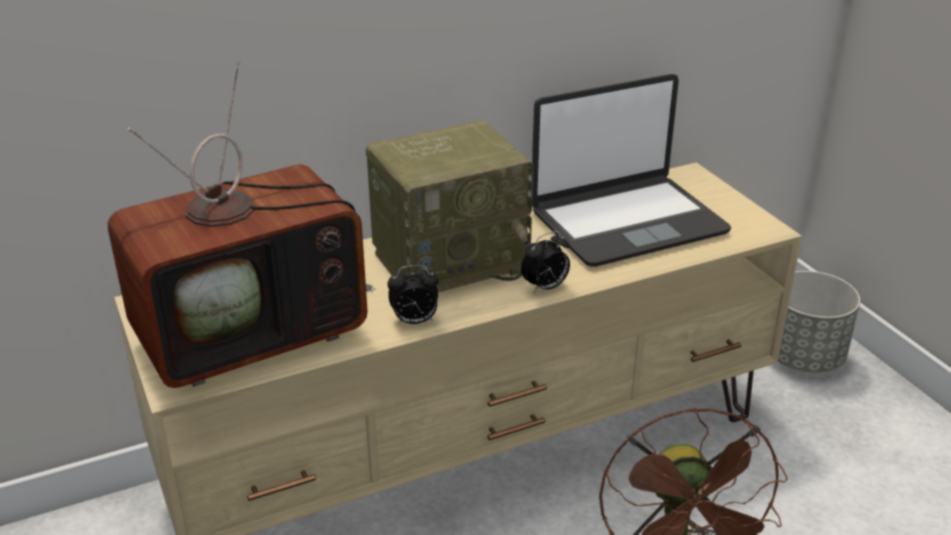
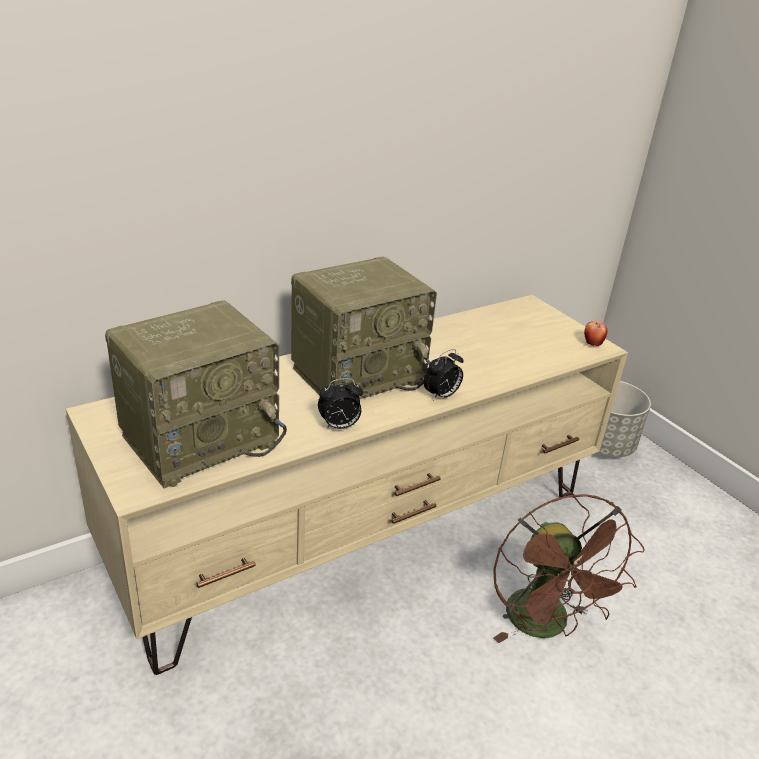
camera: 10 degrees left, 0 degrees up
television [108,60,376,388] -> radio [105,300,287,488]
laptop [532,74,731,267] -> none
none -> apple [584,321,607,346]

